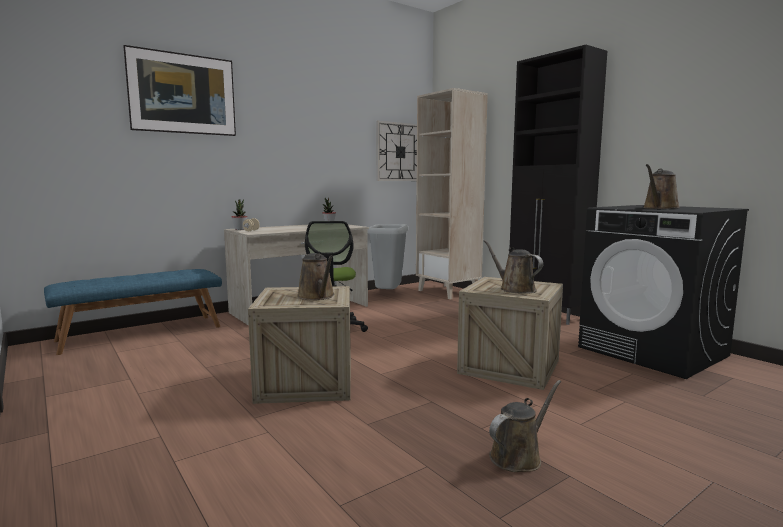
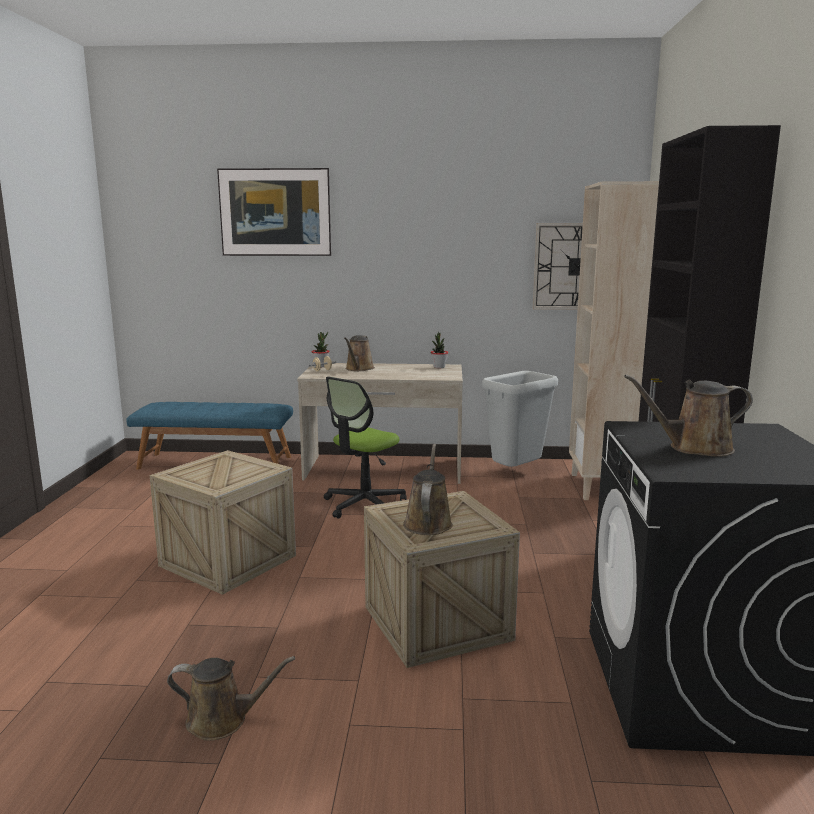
camera: 40 degrees right, 5 degrees up
brown watering can [297,253,334,300] -> brown watering can moved to [344,335,375,371]

